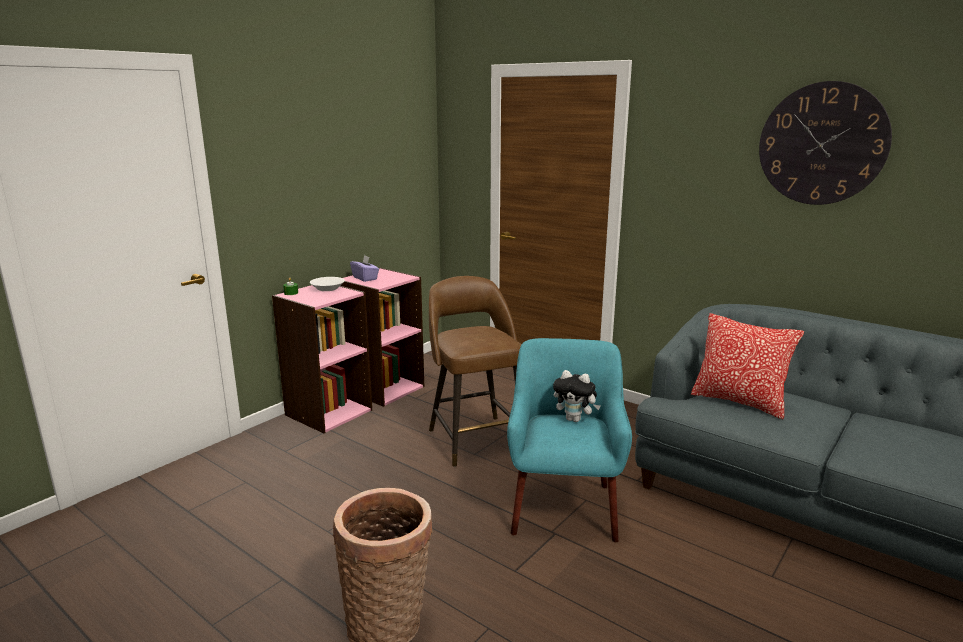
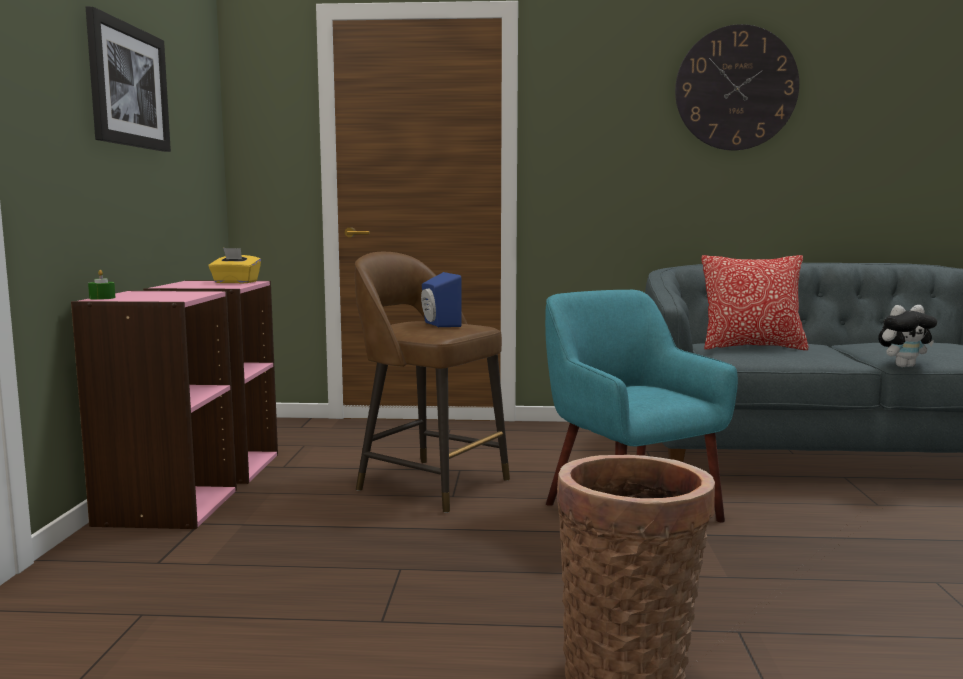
camera: 35 degrees left, 10 degrees down
white bowl [310,277,345,291] -> none
purple tissue box [350,255,379,282] -> none
plush toy [553,370,600,422] -> plush toy moved to [878,305,937,367]
none -> picture [86,6,171,152]
none -> yellow tissue box [209,248,261,284]
none -> blue speaker [421,272,462,327]

